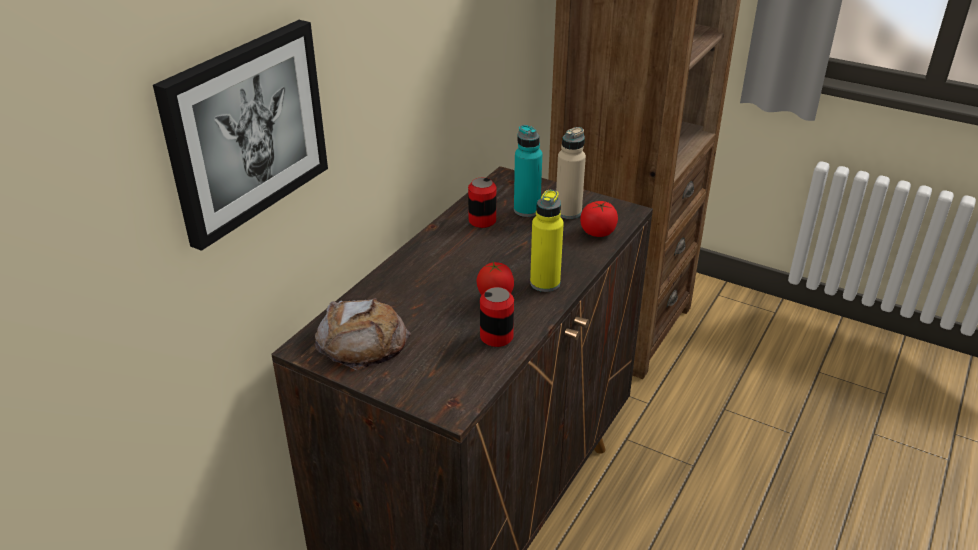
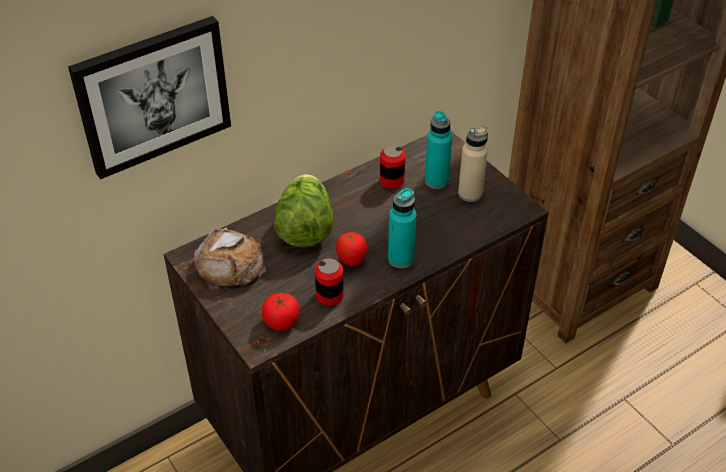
camera: 25 degrees right, 10 degrees up
yellow bottle [530,190,564,292] -> turquoise bottle [388,188,416,268]
tomato [580,201,618,237] -> tomato moved to [262,293,299,331]
none -> lettuce [274,174,333,247]

